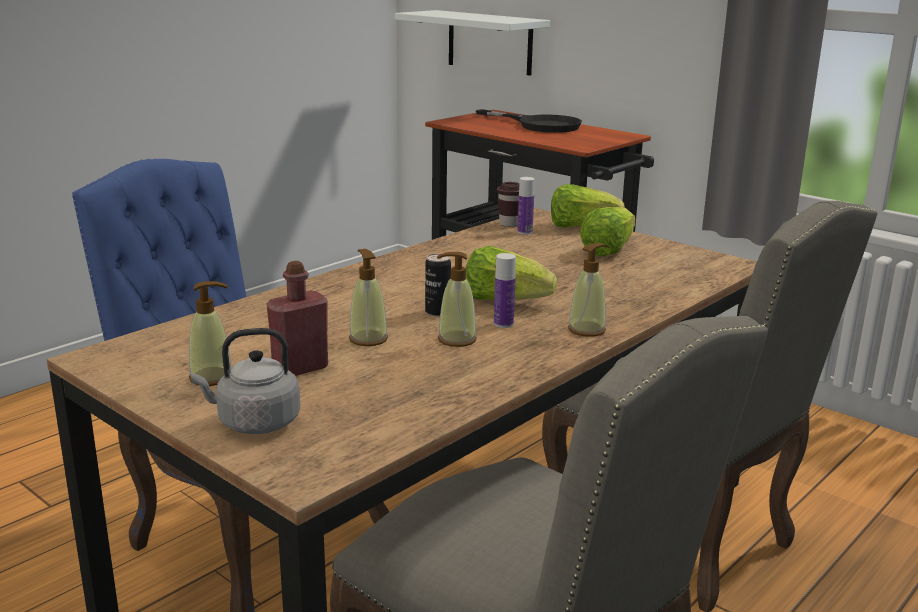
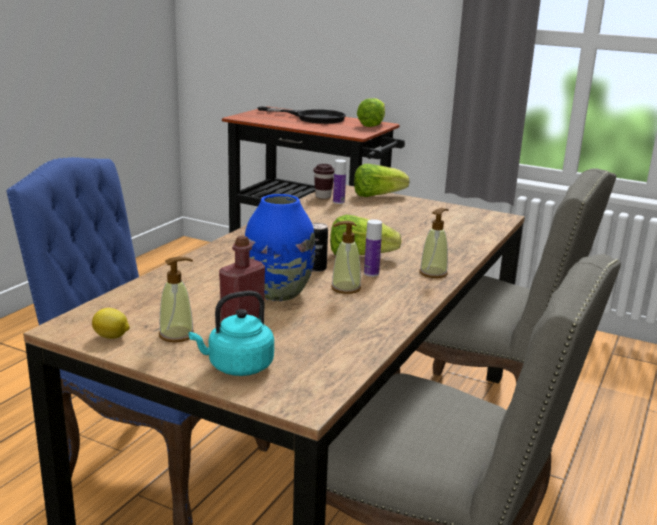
camera: 15 degrees left, 0 degrees up
grey kettle [191,328,300,434] -> turquoise kettle [189,291,274,376]
soap dispenser [349,249,388,346] -> blue vase [245,194,315,301]
white shelf [395,10,550,76] -> none
lettuce [580,207,635,256] -> lettuce moved to [357,98,385,127]
none -> lemon [92,308,130,339]

